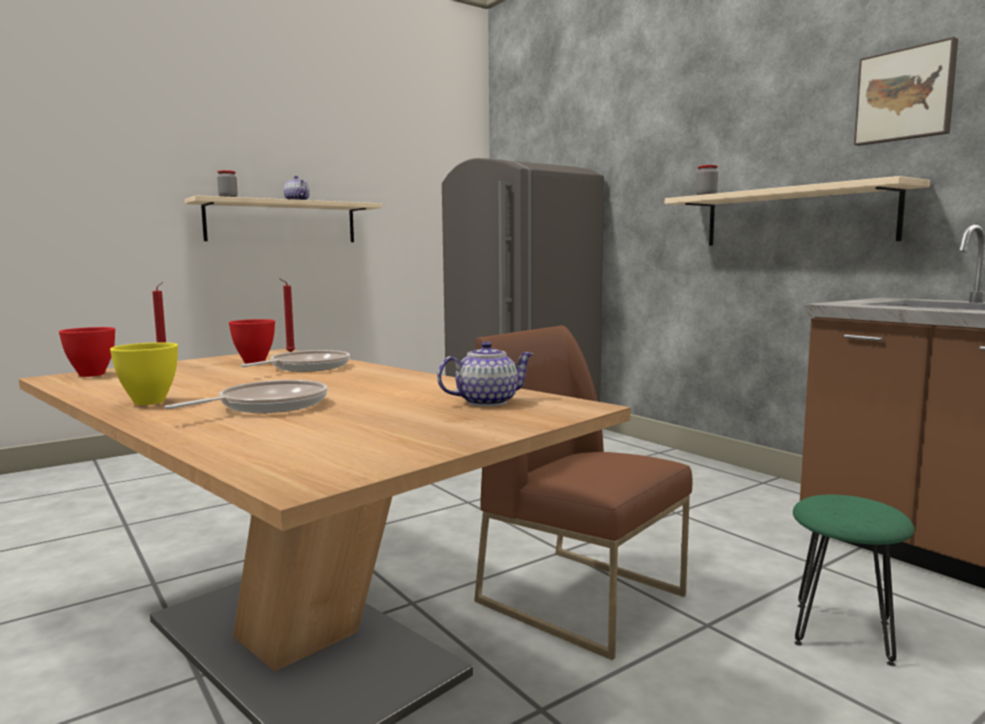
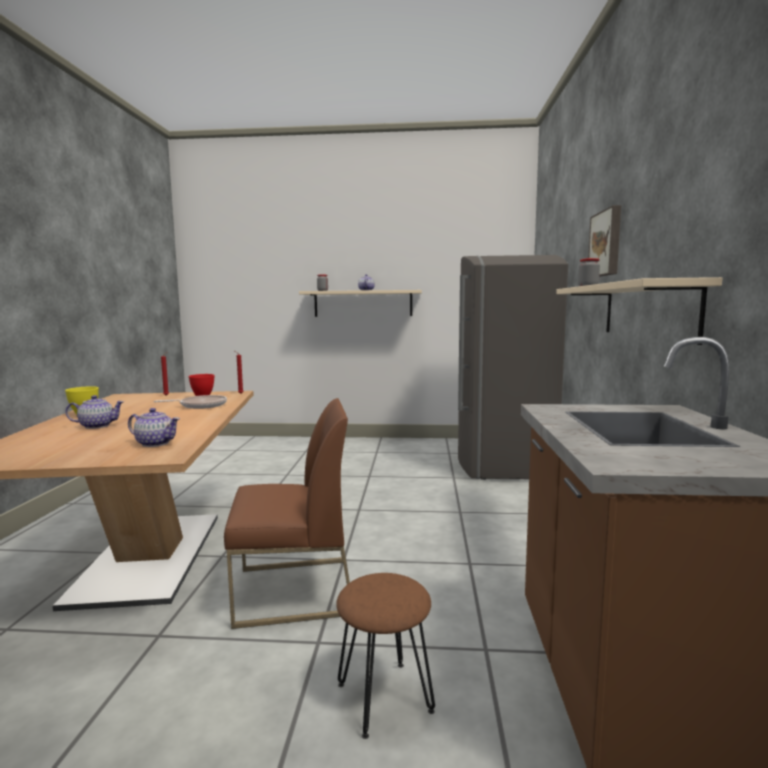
camera: 40 degrees right, 0 degrees up
red bowl [59,327,115,377] -> none
frying pan [165,380,328,413] -> teapot [65,395,124,429]
brown chair [474,326,692,660] -> brown chair turned 90 degrees clockwise [224,398,350,629]
green stool [793,495,915,666] -> brown stool [336,573,435,739]
picture [854,37,958,146] -> picture moved to [588,205,621,277]

